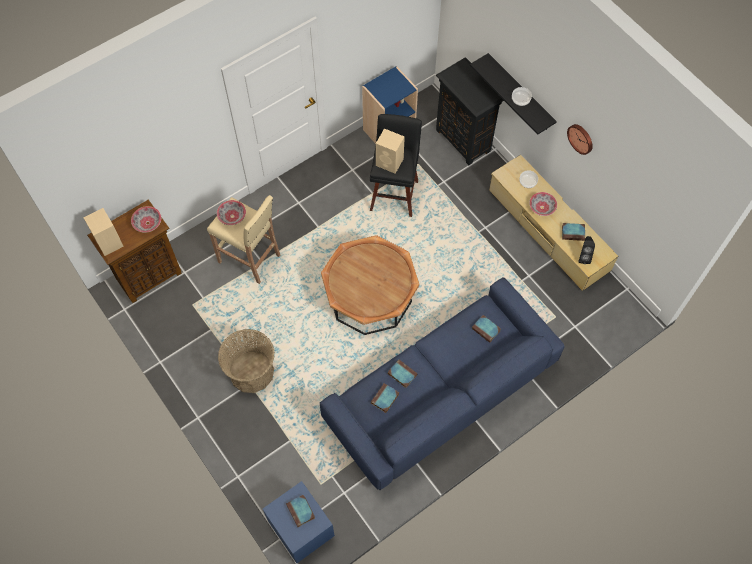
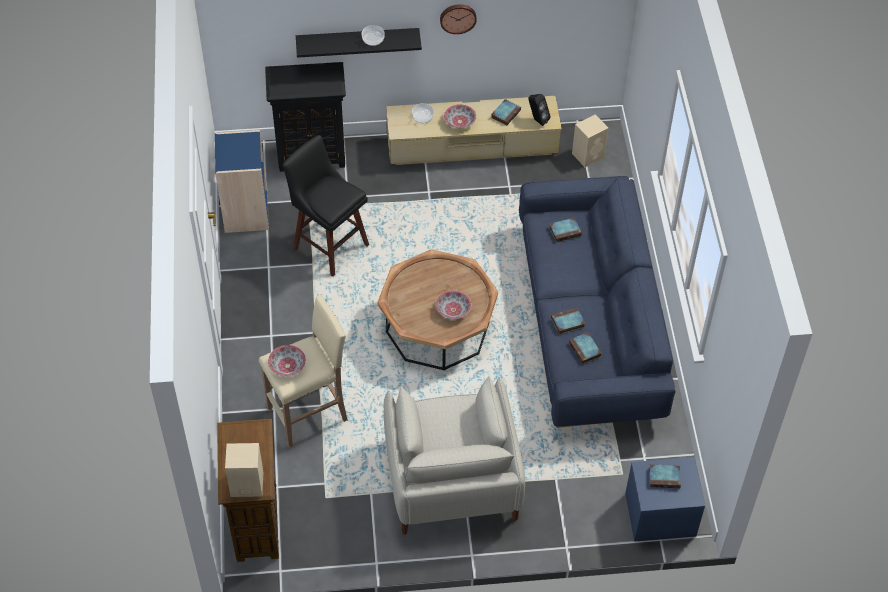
camera: 60 degrees left, 10 degrees down
bowl [131,206,161,233] -> bowl moved to [436,290,471,319]
basket [218,329,275,393] -> beige armchair [384,376,525,535]
beige speaker [376,129,405,174] -> beige speaker moved to [572,114,609,167]

